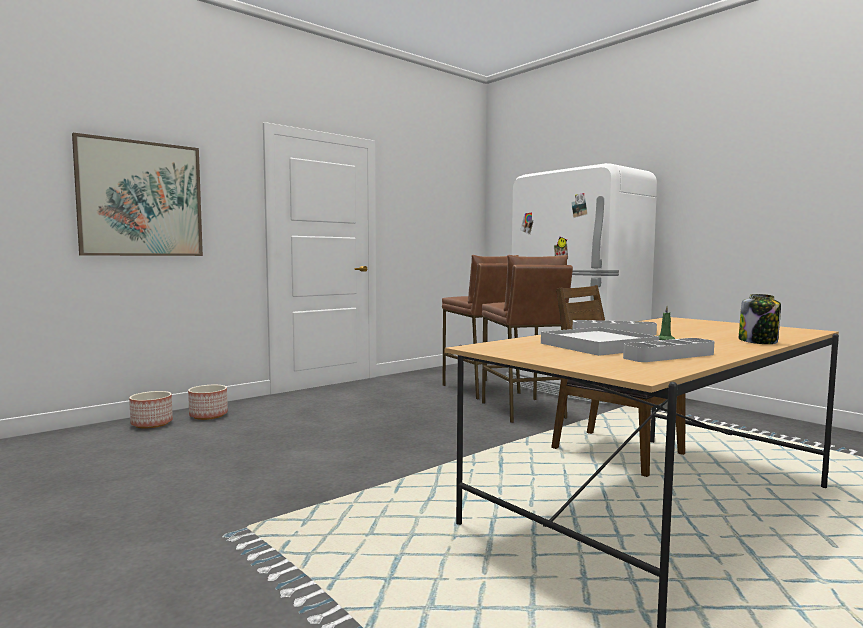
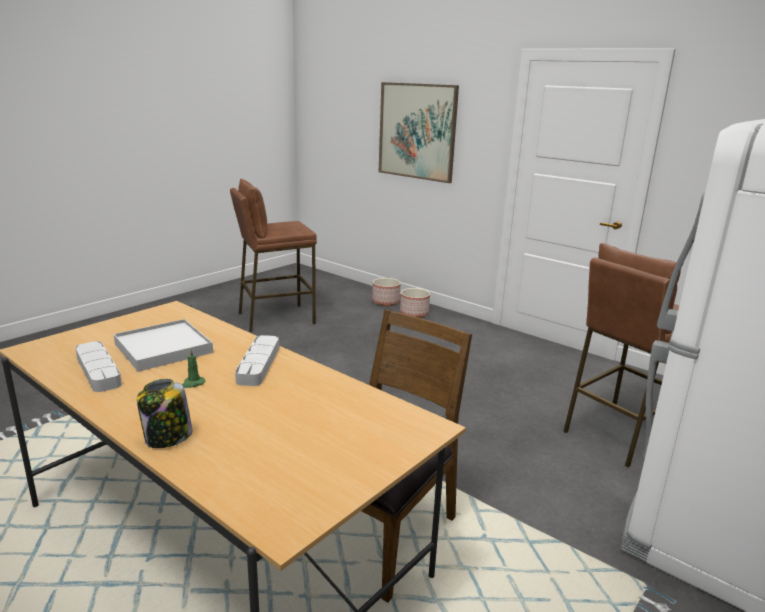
camera: 80 degrees right, 15 degrees up
brown stool [482,255,573,423] -> brown stool moved to [230,179,317,332]

